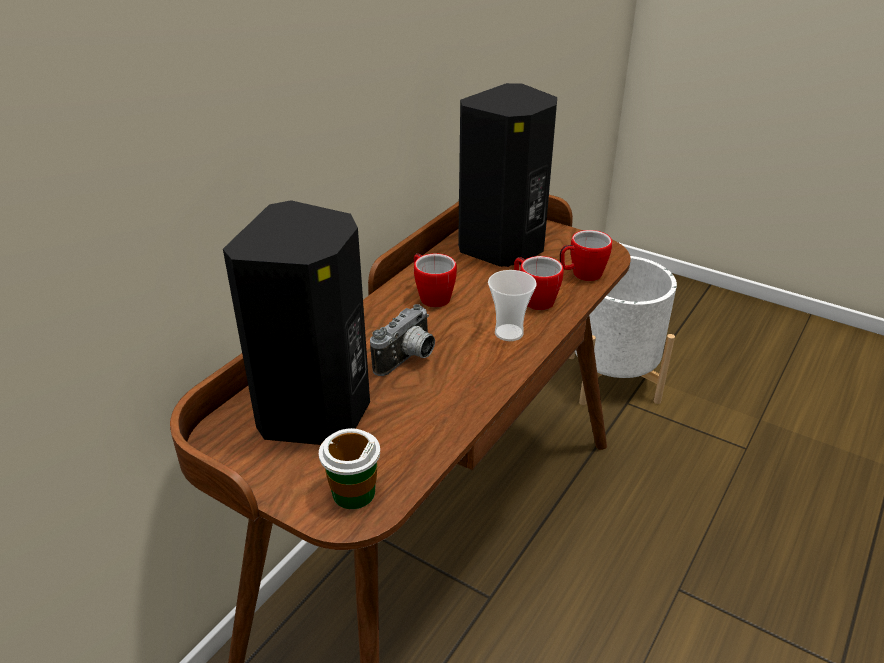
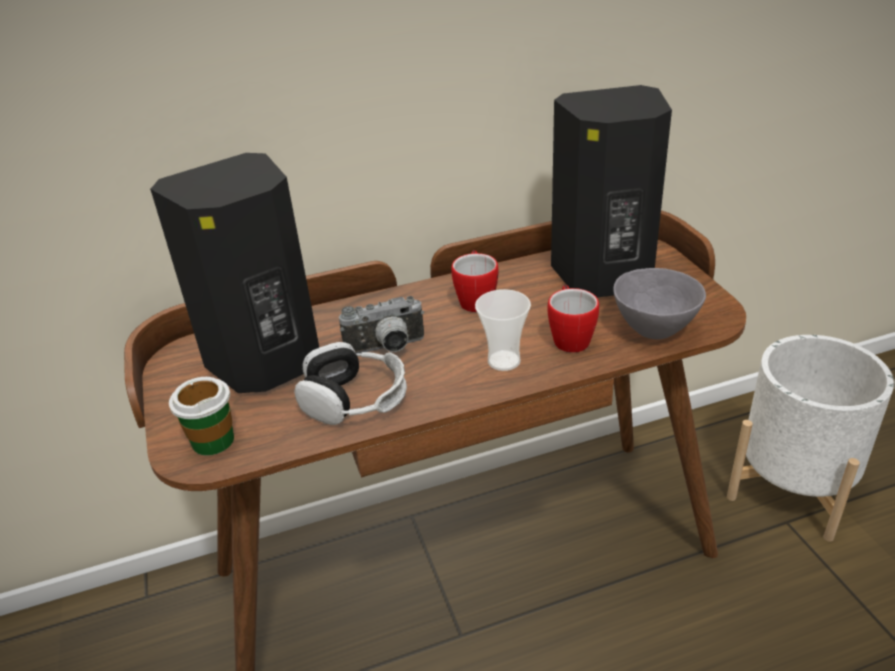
camera: 40 degrees right, 0 degrees up
mug [560,230,612,281] -> grey bowl [613,268,706,339]
none -> headphones [294,342,407,425]

